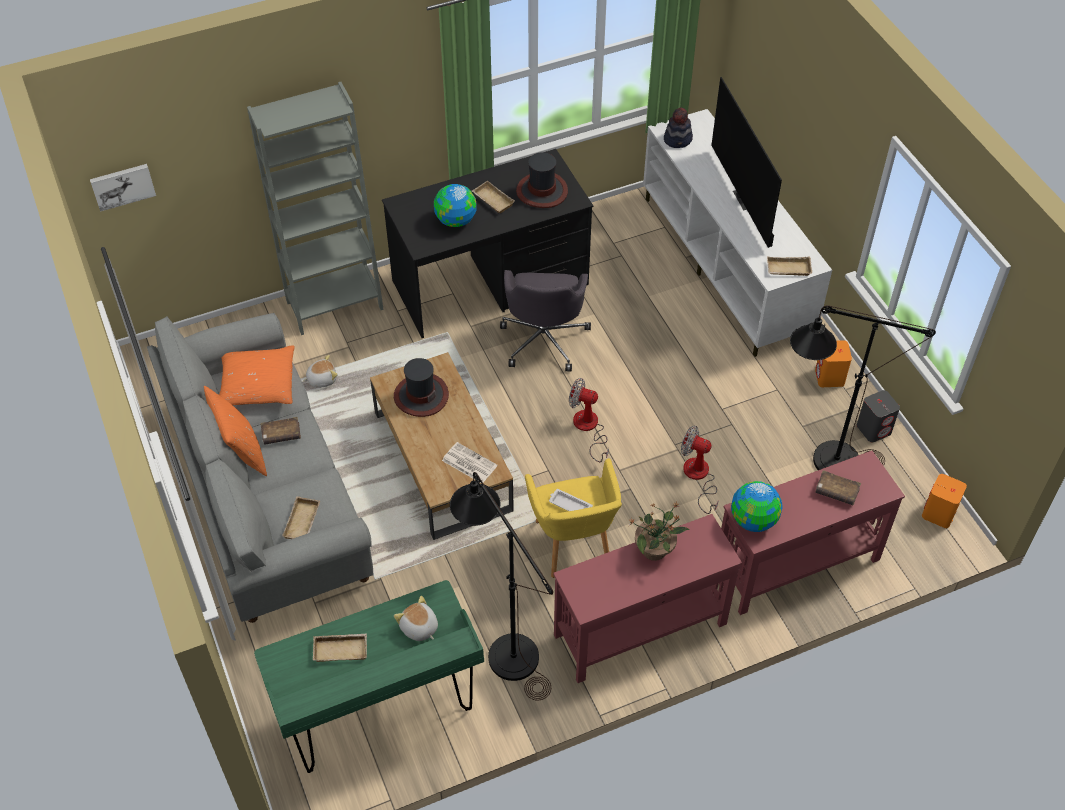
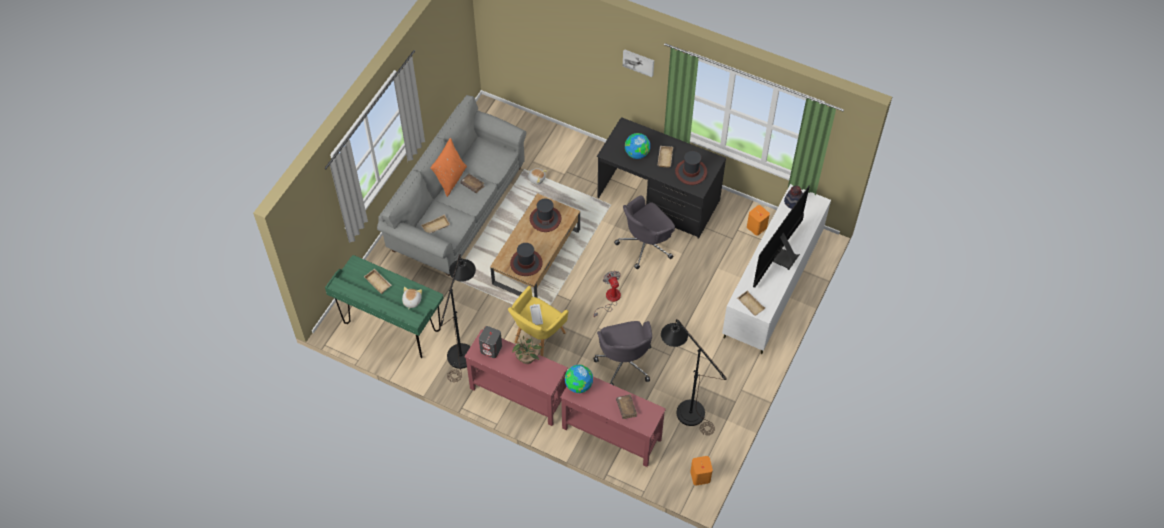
camera: 50 degrees right, 5 degrees up
picture [90,164,156,212] -> picture moved to [623,49,654,77]
orange pillow [219,345,295,405] -> none
grey bookcase [247,82,384,335] -> none
newspaper [442,442,497,484] -> hat [510,243,543,276]
fan [681,426,719,514] -> grey office chair [594,321,652,385]
orange speaker [815,340,852,387] -> orange speaker moved to [747,205,770,236]
grey speaker [857,390,900,443] -> grey speaker moved to [479,326,502,358]

